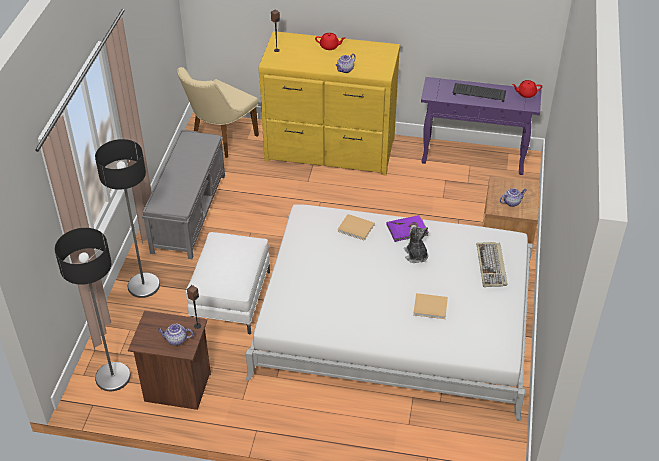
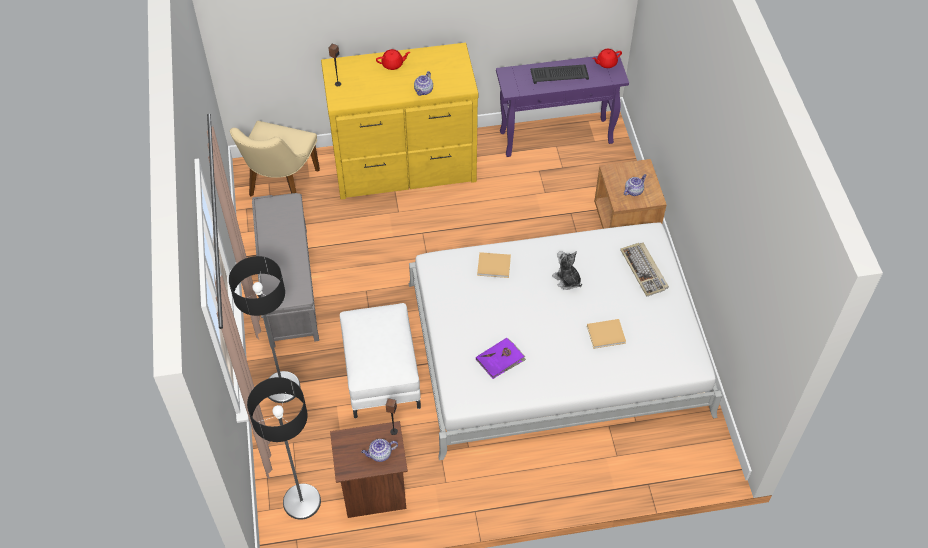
camera: 20 degrees left, 10 degrees up
purple book [386,215,429,242] -> purple book moved to [476,338,526,379]

